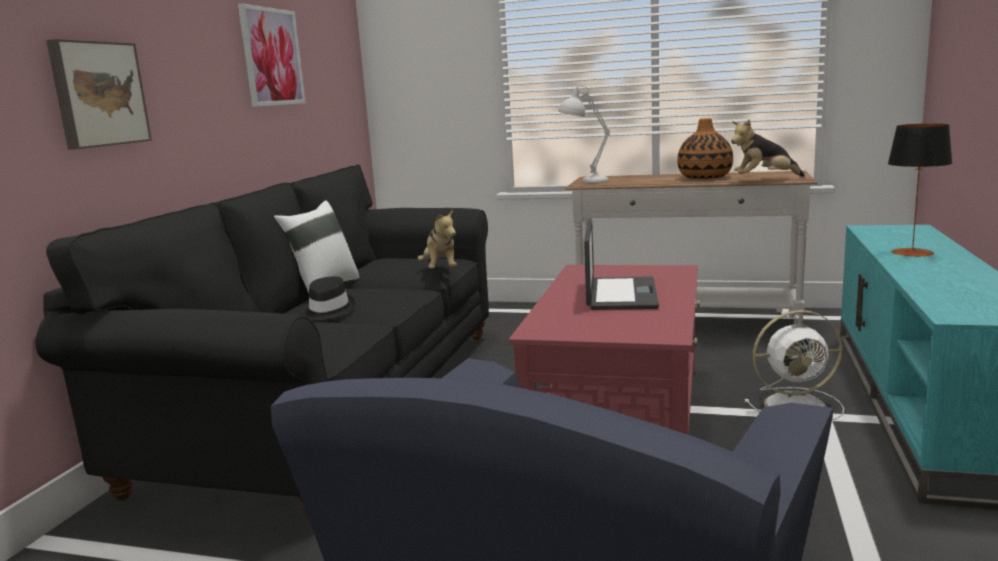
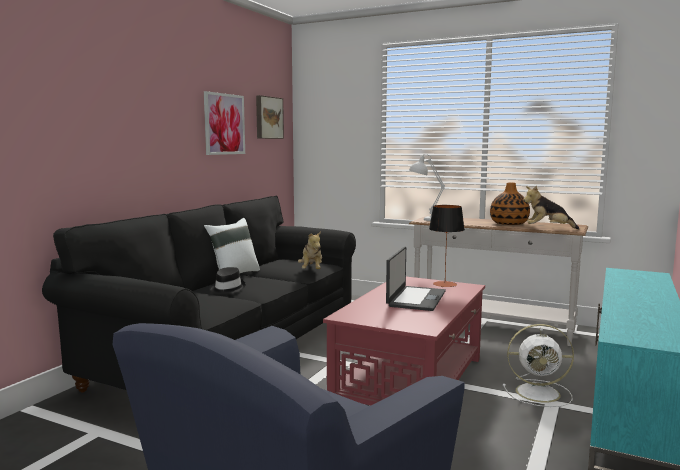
camera: 10 degrees right, 5 degrees down
picture [46,39,152,149] -> picture moved to [256,95,284,139]
table lamp [888,124,952,257] -> table lamp moved to [429,205,465,287]

